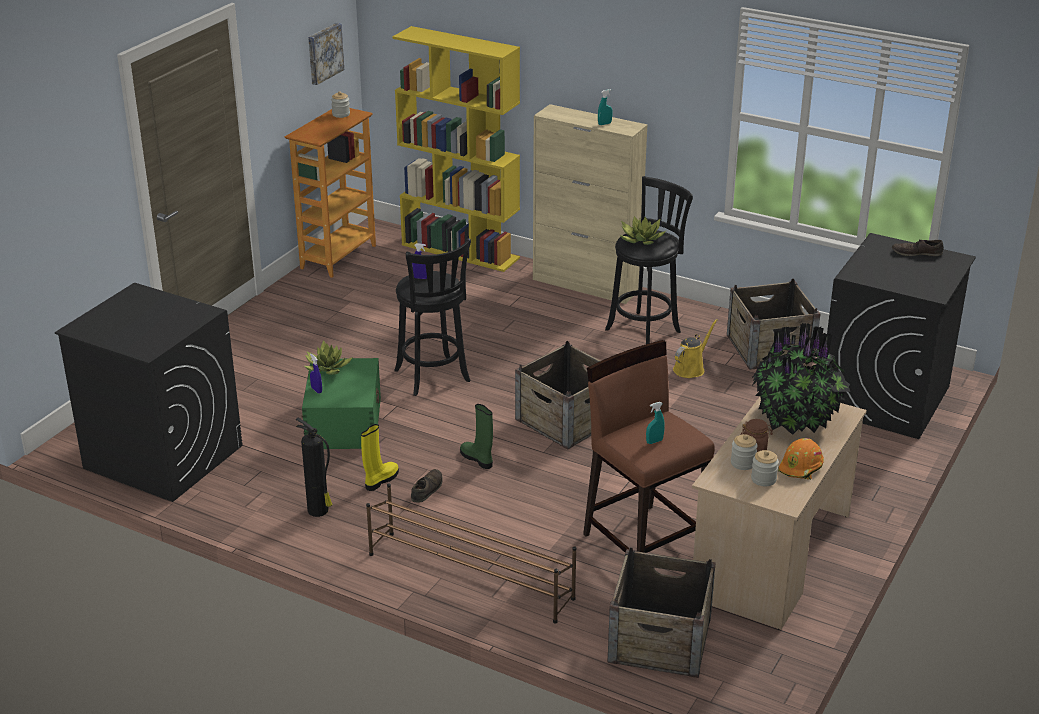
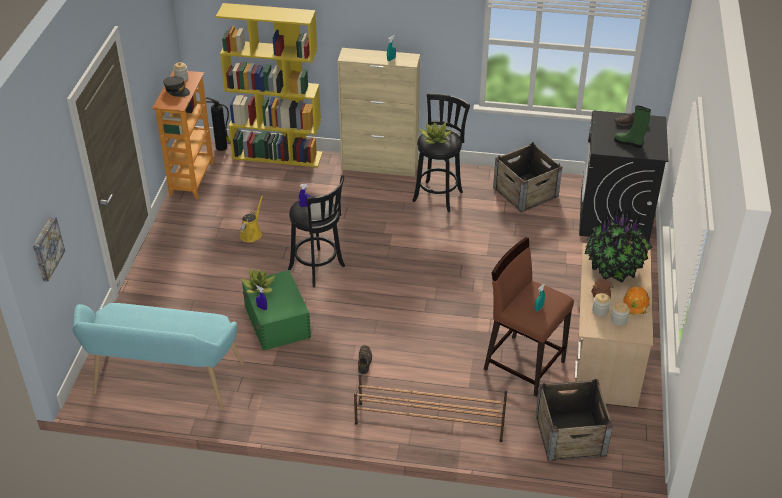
camera: 20 degrees left, 10 degrees up
black washing machine [55,283,243,502] -> turquoise bench [73,303,244,410]
fire extinguisher [296,418,333,517] -> fire extinguisher moved to [206,97,231,151]
picture [308,23,344,85] -> picture moved to [33,216,65,282]
yellow boot [361,424,399,491] -> none
green boot [460,404,493,469] -> green boot moved to [614,106,651,148]
crate [515,341,600,450] -> none
yellow watering can [673,319,718,378] -> yellow watering can moved to [240,195,263,242]
none -> grey cap [163,76,190,97]

